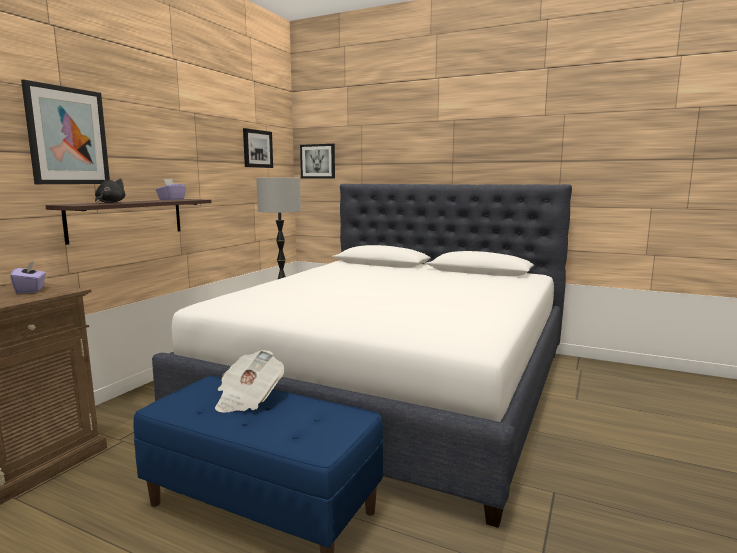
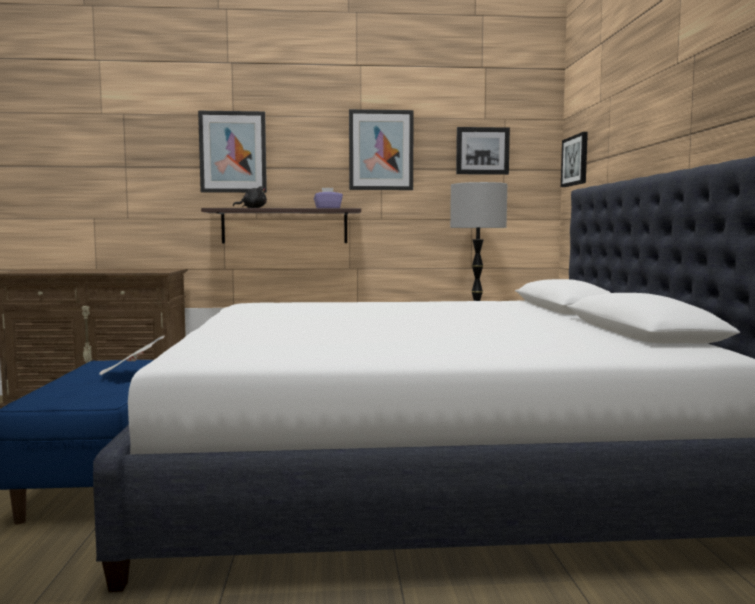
camera: 60 degrees right, 5 degrees down
purple tissue box [10,261,46,294] -> none
none -> picture [349,109,414,190]

